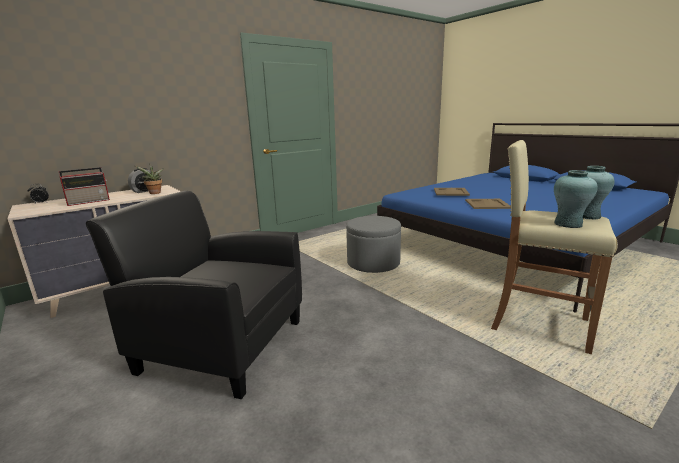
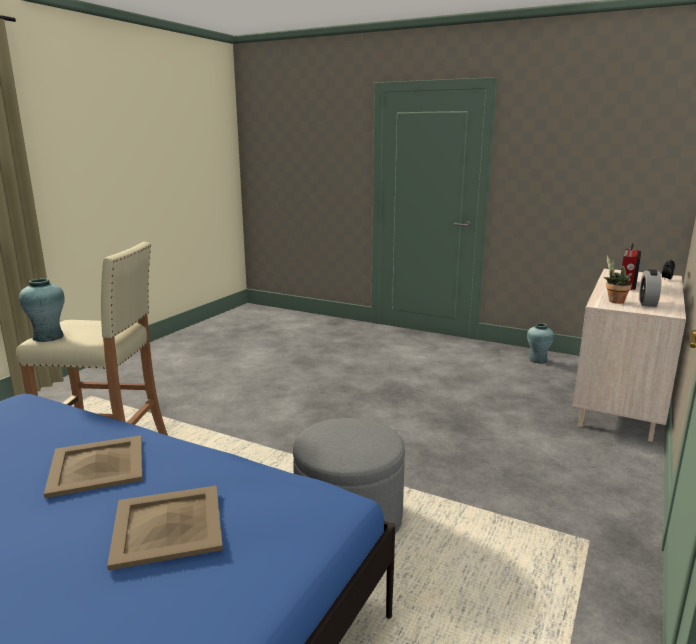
camera: 155 degrees right, 0 degrees up
black armchair [86,191,302,399] -> none
turquoise vase [554,170,598,228] -> turquoise vase moved to [527,323,554,363]

